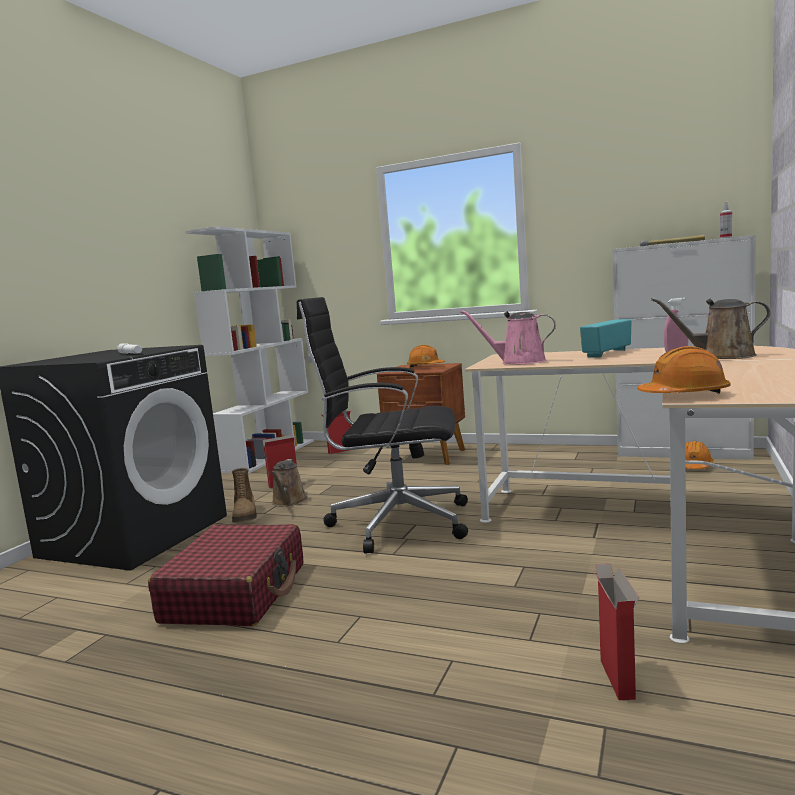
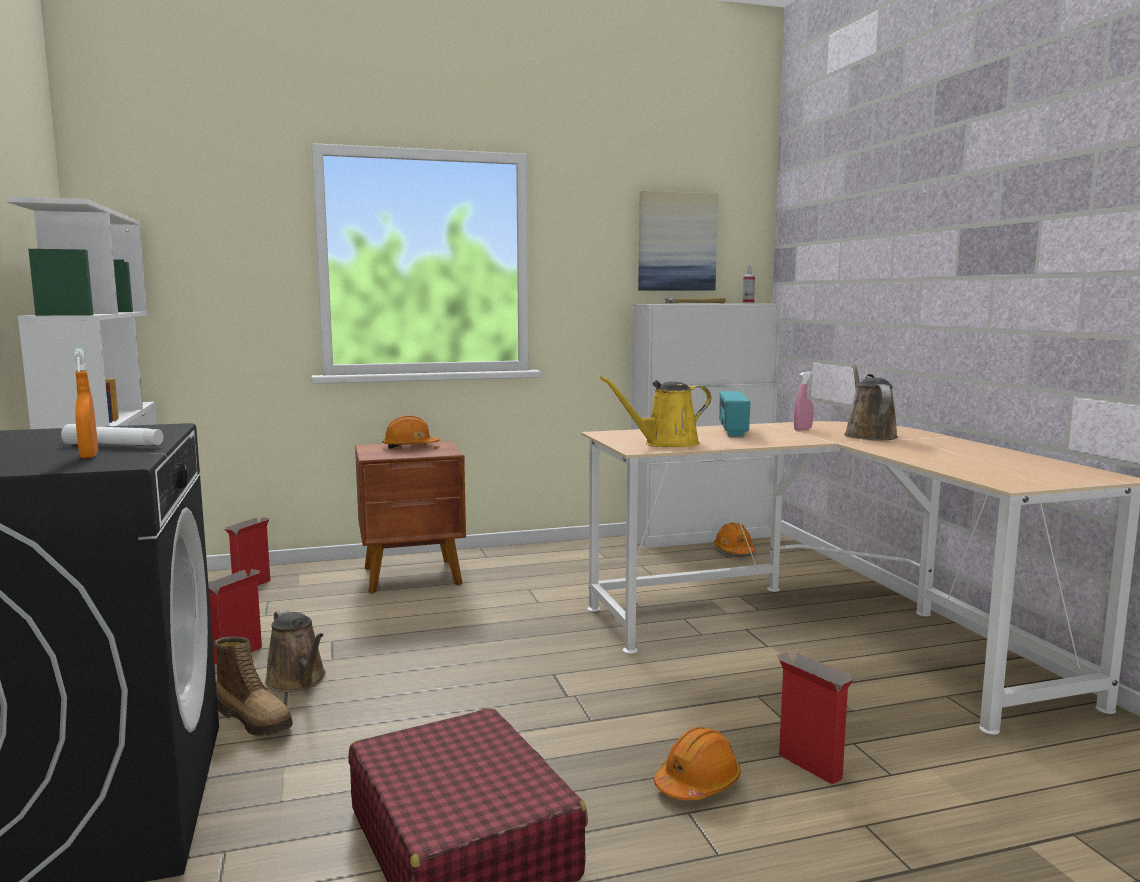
camera: 40 degrees left, 0 degrees up
black office chair [297,297,468,554] -> none
pink watering can [460,310,556,364] -> yellow watering can [600,376,711,447]
cardboard box [592,564,640,700] -> cardboard box moved to [777,652,854,784]
orange hard hat [638,346,731,394] -> orange hard hat moved to [654,727,741,800]
brown watering can [651,298,771,359] -> brown watering can turned 120 degrees clockwise [844,365,898,440]
none -> orange spray bottle [74,348,98,458]
none -> picture [638,191,718,291]

